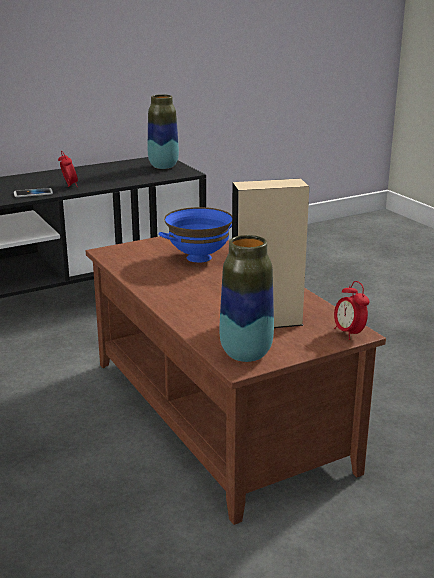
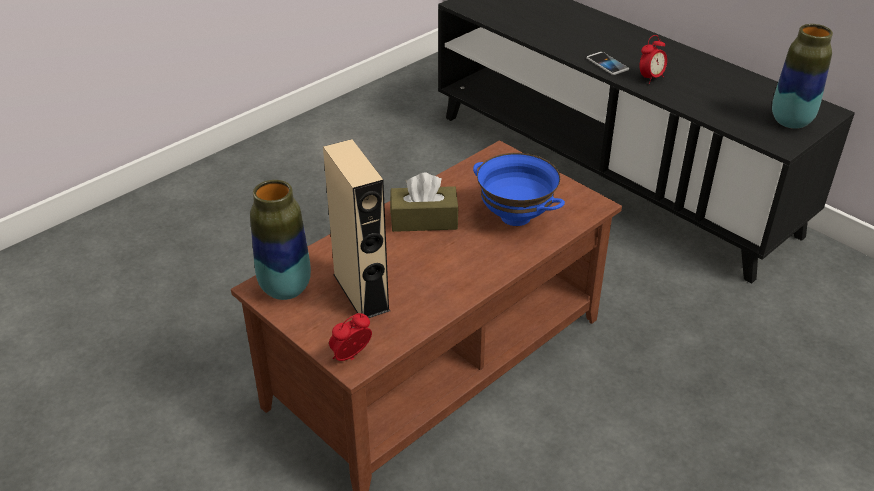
camera: 75 degrees right, 15 degrees up
none -> brown tissue box [390,172,459,232]

